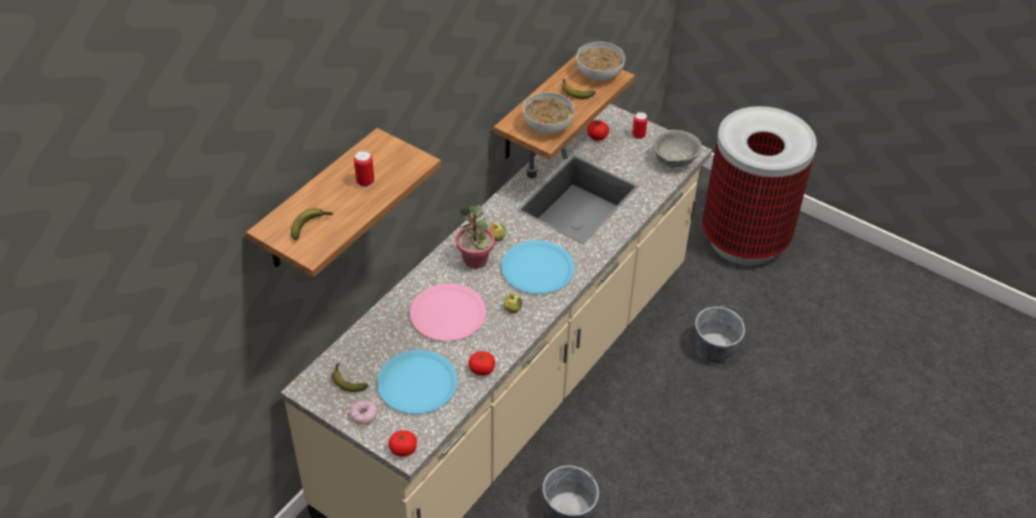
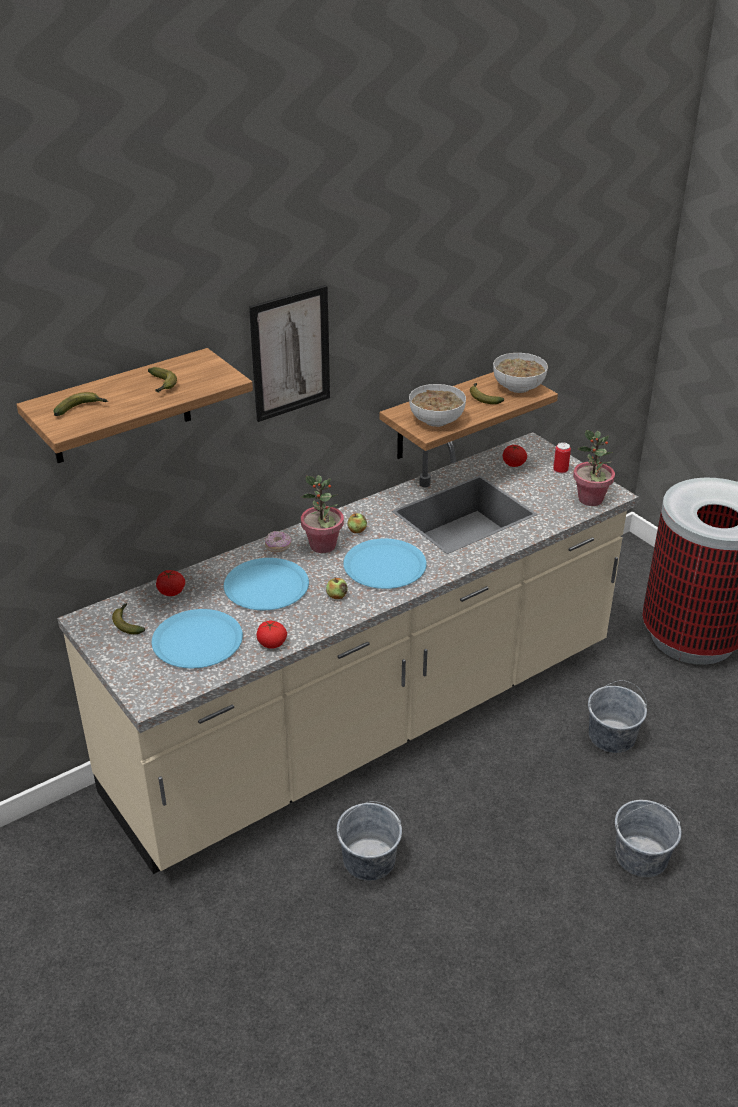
camera: 20 degrees right, 10 degrees down
donut [350,400,377,425] -> donut moved to [265,531,291,552]
can [354,151,374,188] -> banana [148,367,177,393]
tomato [389,430,417,456] -> tomato moved to [156,570,185,596]
pink plate [410,283,486,341] -> blue plate [224,558,309,610]
grey bowl [653,130,702,168] -> potted plant [573,430,615,506]
none -> picture [249,285,330,422]
none -> grey bucket [615,800,681,877]

